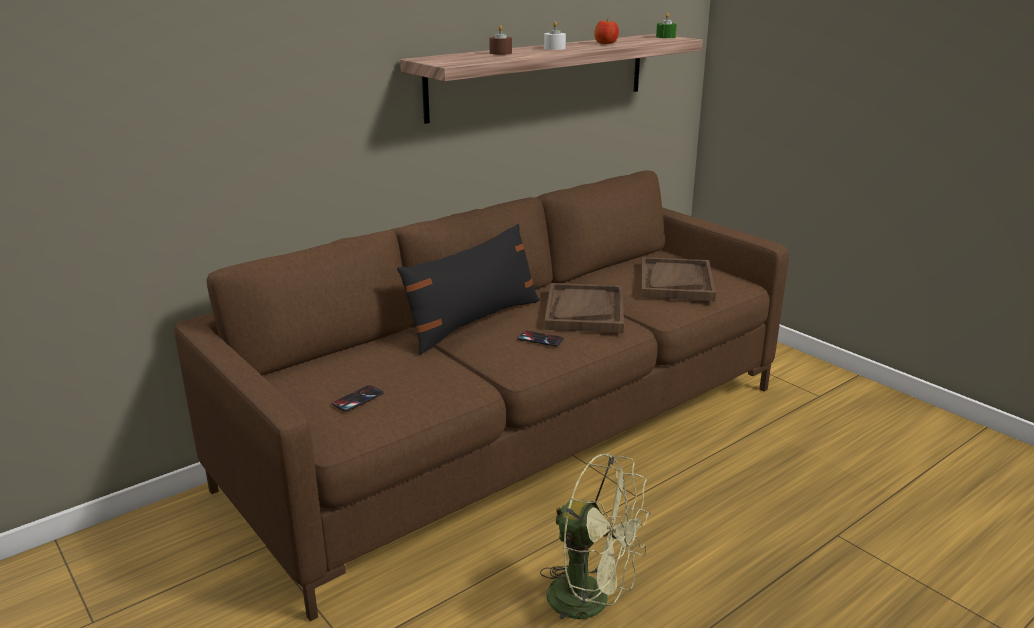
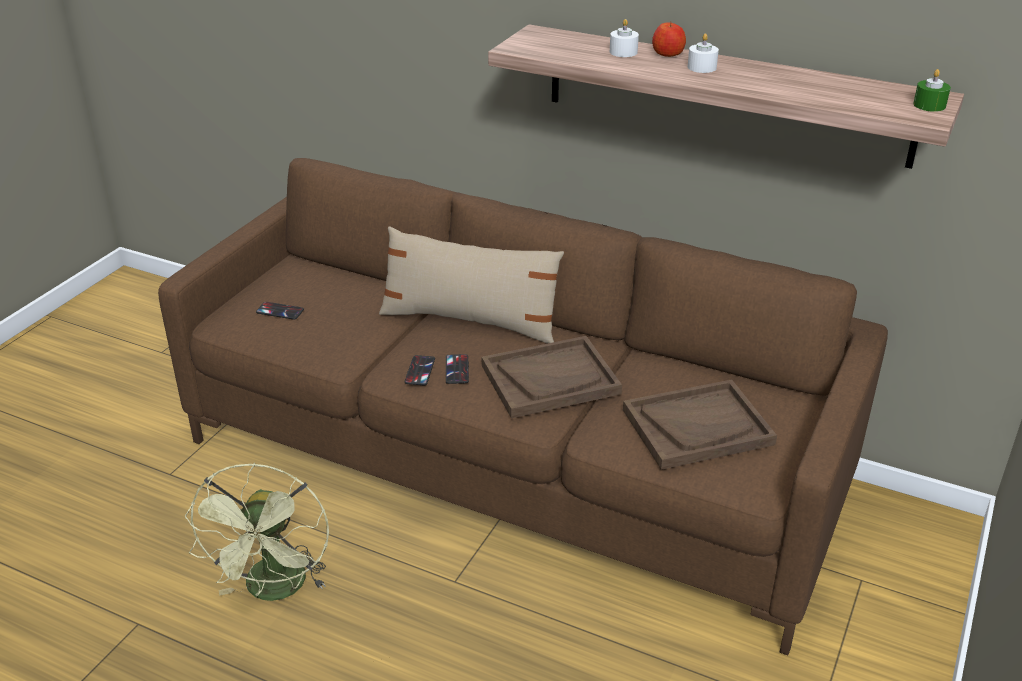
camera: 65 degrees right, 10 degrees up
black pillow [397,224,540,355] -> beige pillow [379,226,564,344]
brown candle [489,25,512,55] -> white candle [610,19,639,57]
apple [594,19,619,44] -> apple moved to [652,22,686,57]
none -> phone [405,355,435,385]

